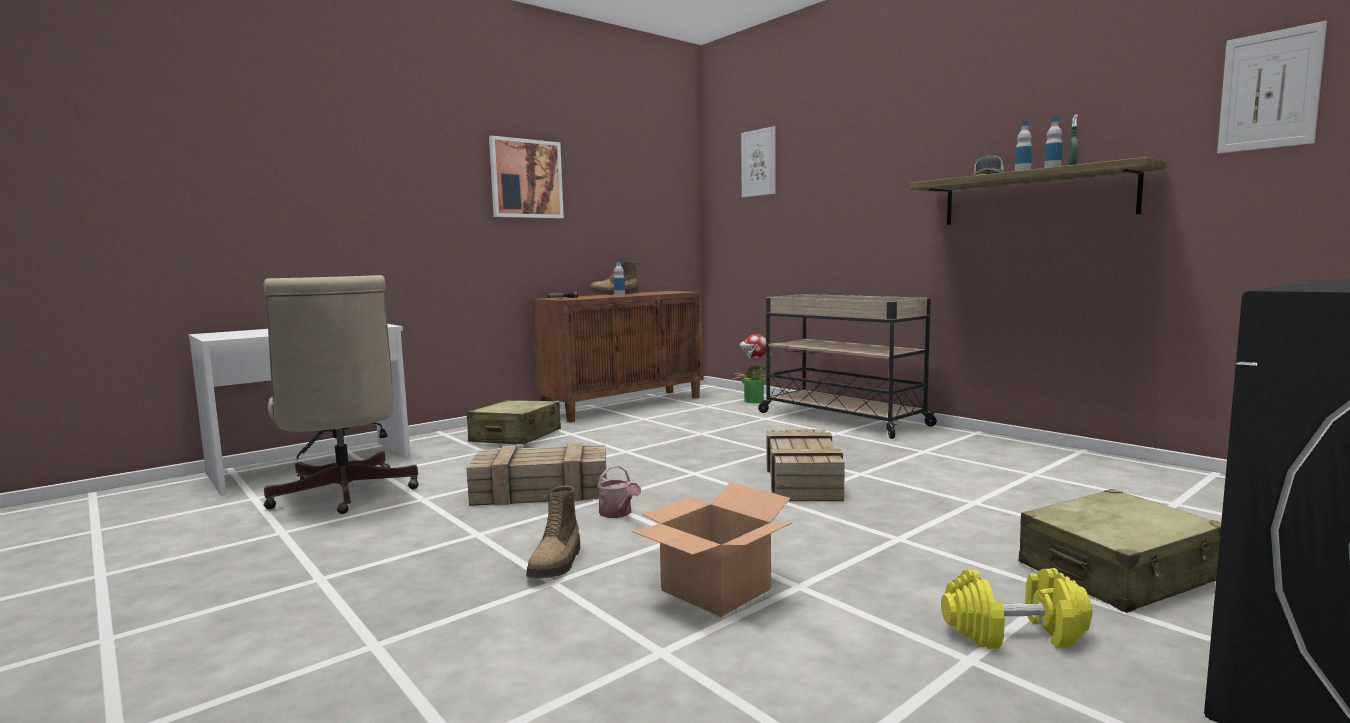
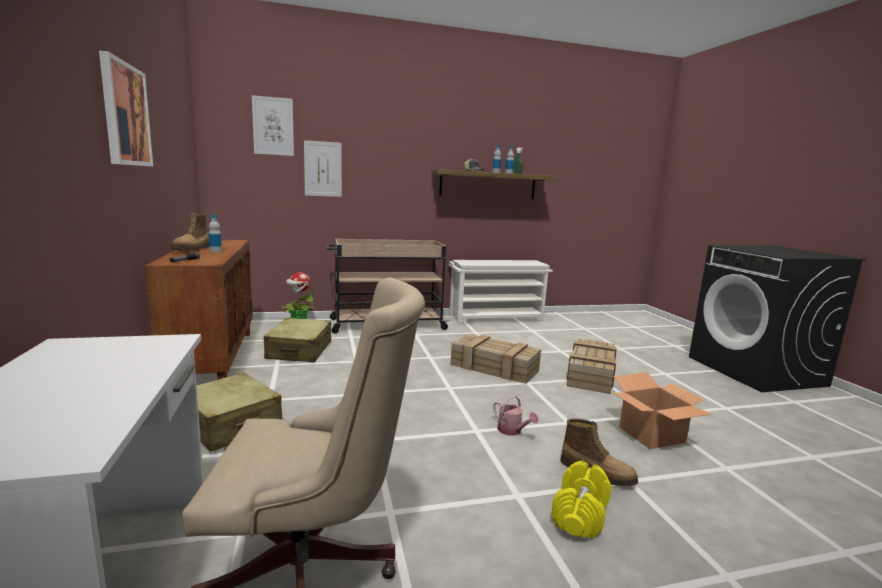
camera: 65 degrees left, 5 degrees up
crate [467,443,607,506] -> crate moved to [567,338,617,394]
watering can [598,465,641,518] -> watering can turned 60 degrees clockwise [493,395,539,435]
yellow dumbbell [941,568,1092,649] -> yellow dumbbell moved to [552,461,611,538]
beige suitcase [1019,489,1221,613] -> beige suitcase moved to [264,318,331,363]
picture [1217,21,1327,154] -> picture moved to [304,140,342,197]
none -> white shoe rack [449,260,553,324]

